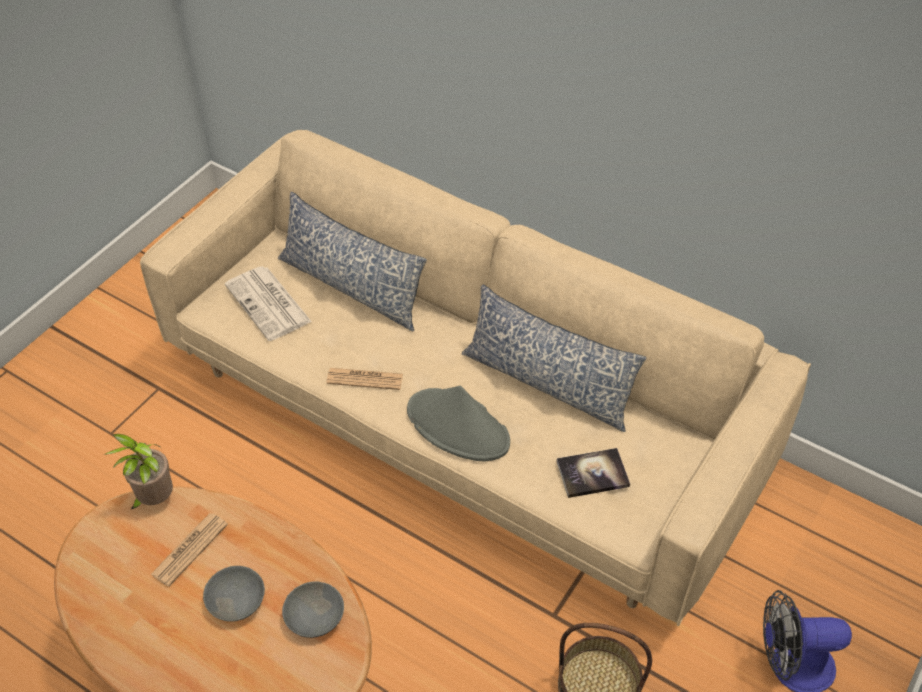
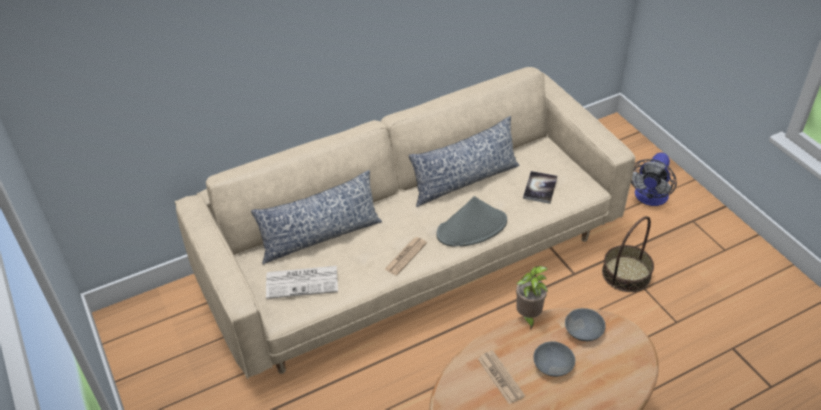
camera: 60 degrees left, 5 degrees down
potted plant [105,434,173,510] -> potted plant moved to [516,266,548,330]

